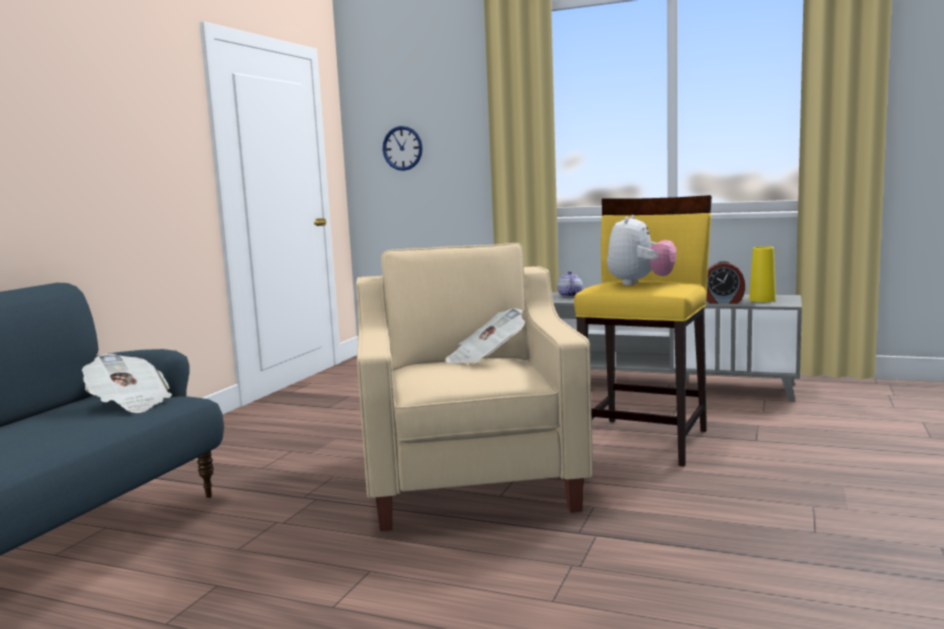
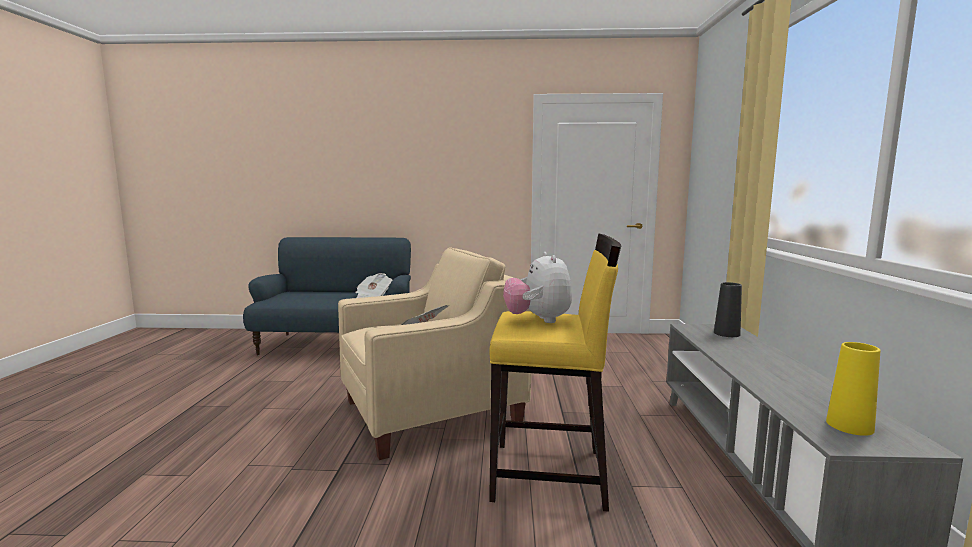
camera: 70 degrees right, 0 degrees up
wall clock [383,126,423,171] -> none
teapot [557,271,583,297] -> black vase [714,282,742,337]
plush toy [607,215,677,285] -> plush toy turned 75 degrees clockwise [503,252,572,323]
alarm clock [706,261,745,304] -> none

